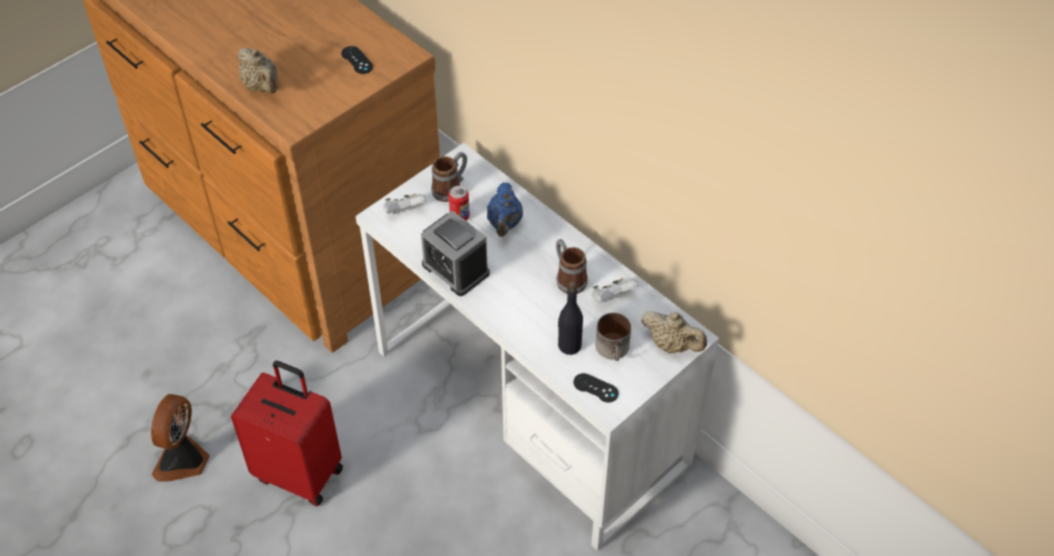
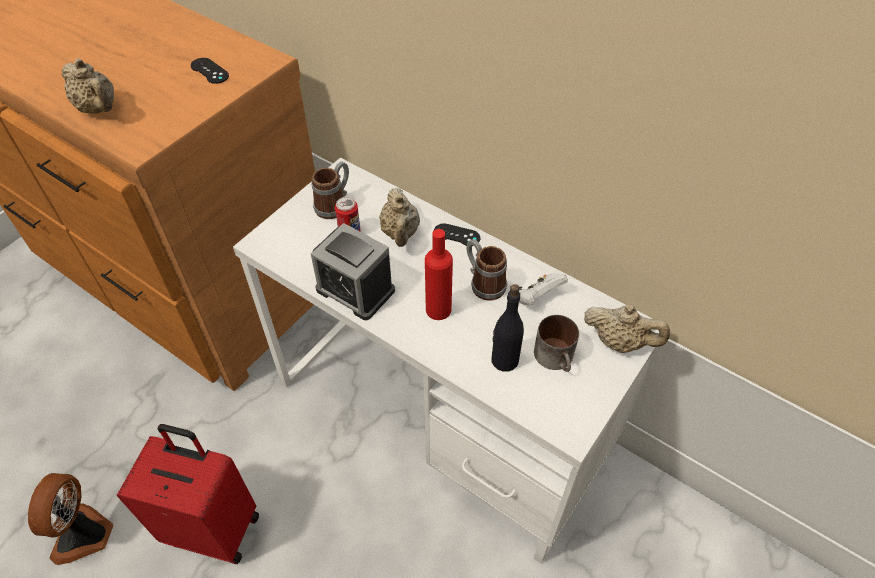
camera: 10 degrees left, 0 degrees up
white game controller [383,194,426,214] -> none
blue teapot [487,182,523,237] -> beige teapot [379,188,420,247]
black game controller [573,373,619,403] -> black game controller moved to [434,223,480,246]
none -> red bottle [425,229,453,320]

